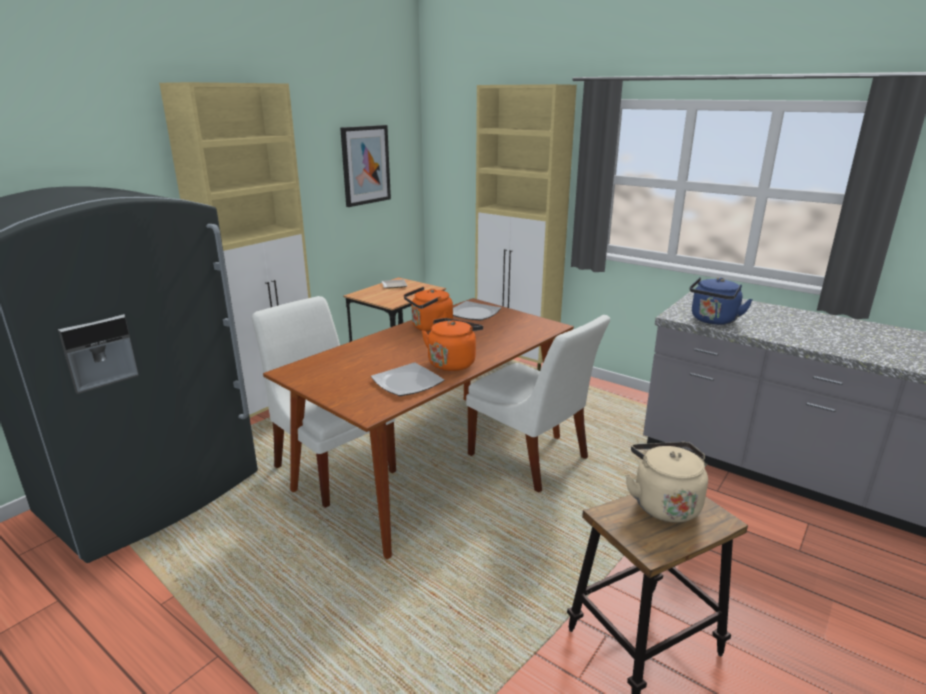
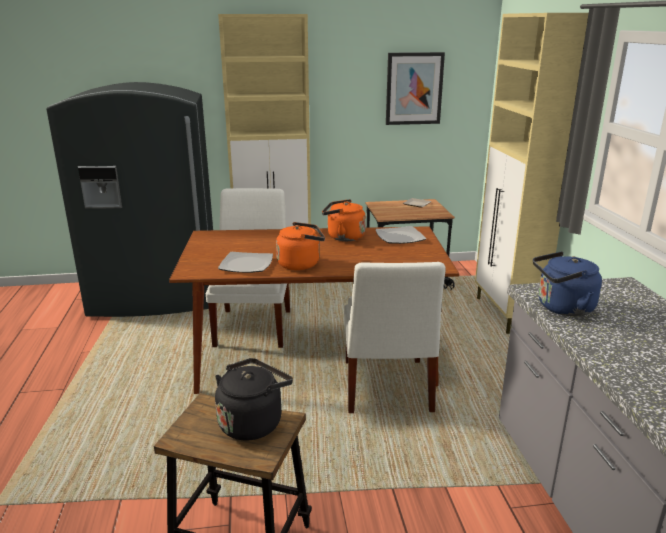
camera: 45 degrees right, 0 degrees up
beige kettle [625,442,708,523] -> black kettle [215,358,293,441]

